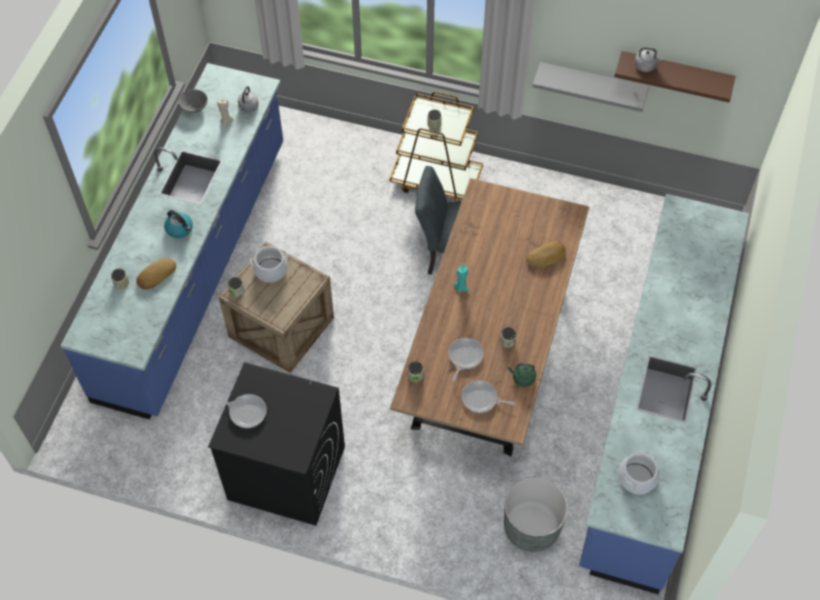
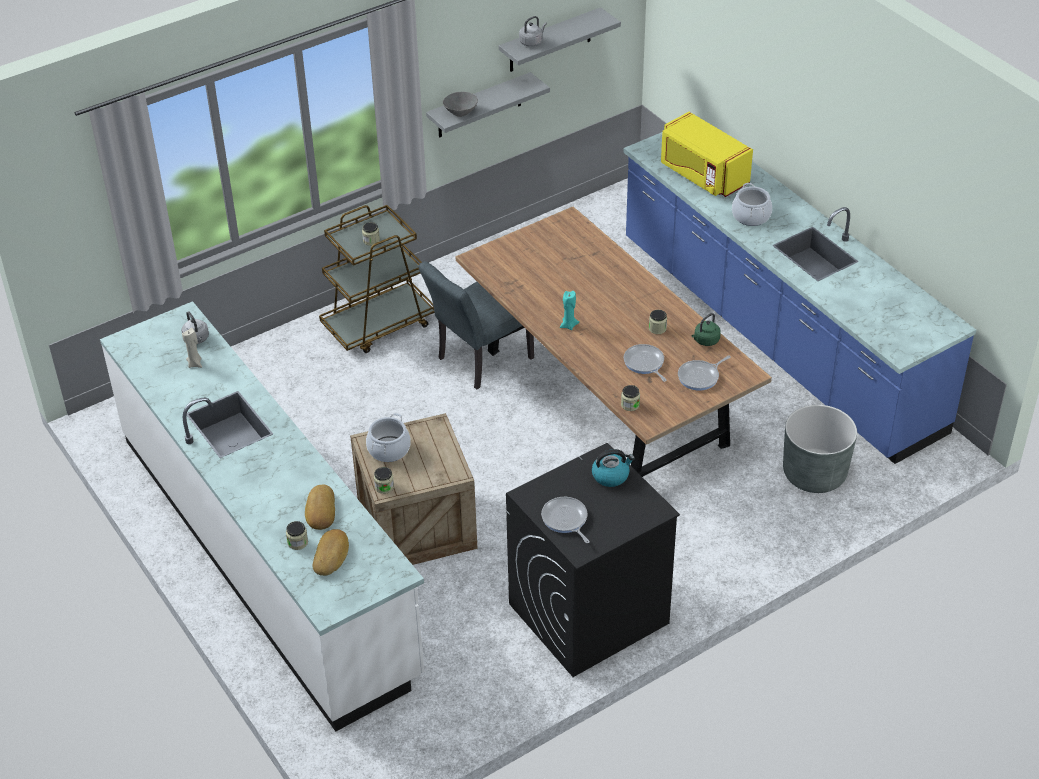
camera: 50 degrees left, 15 degrees down
blue counter [60,63,283,419] -> white counter [100,301,424,732]
kettle [164,210,193,238] -> kettle moved to [592,449,635,487]
grey bowl [178,89,208,113] -> grey bowl moved to [443,92,478,117]
frying pan [213,394,267,428] -> frying pan turned 90 degrees counterclockwise [541,497,589,543]
bread [526,241,565,267] -> bread moved to [313,529,349,576]
brown shelf [614,51,735,102] -> grey shelf [499,7,621,72]
cooking pot [618,451,659,494] -> cooking pot moved to [732,183,772,226]
none -> yellow microwave [661,112,753,197]

